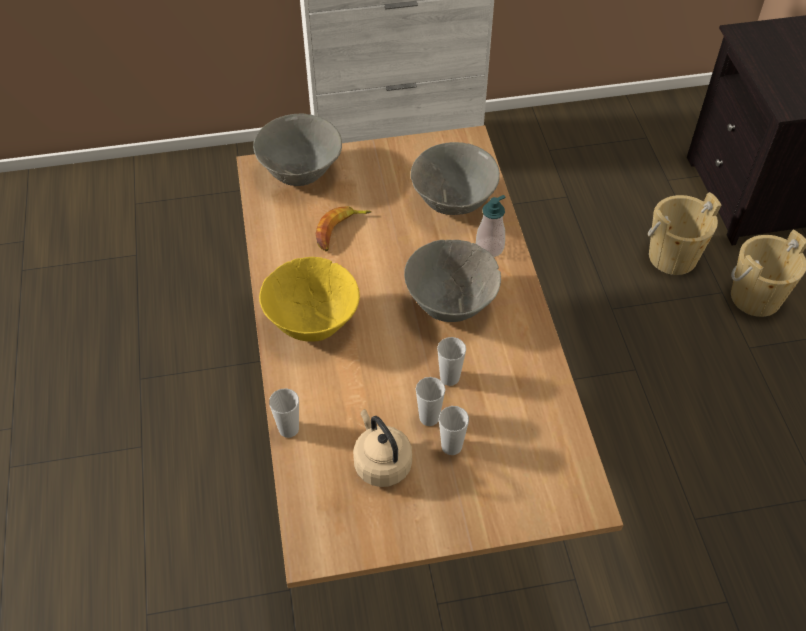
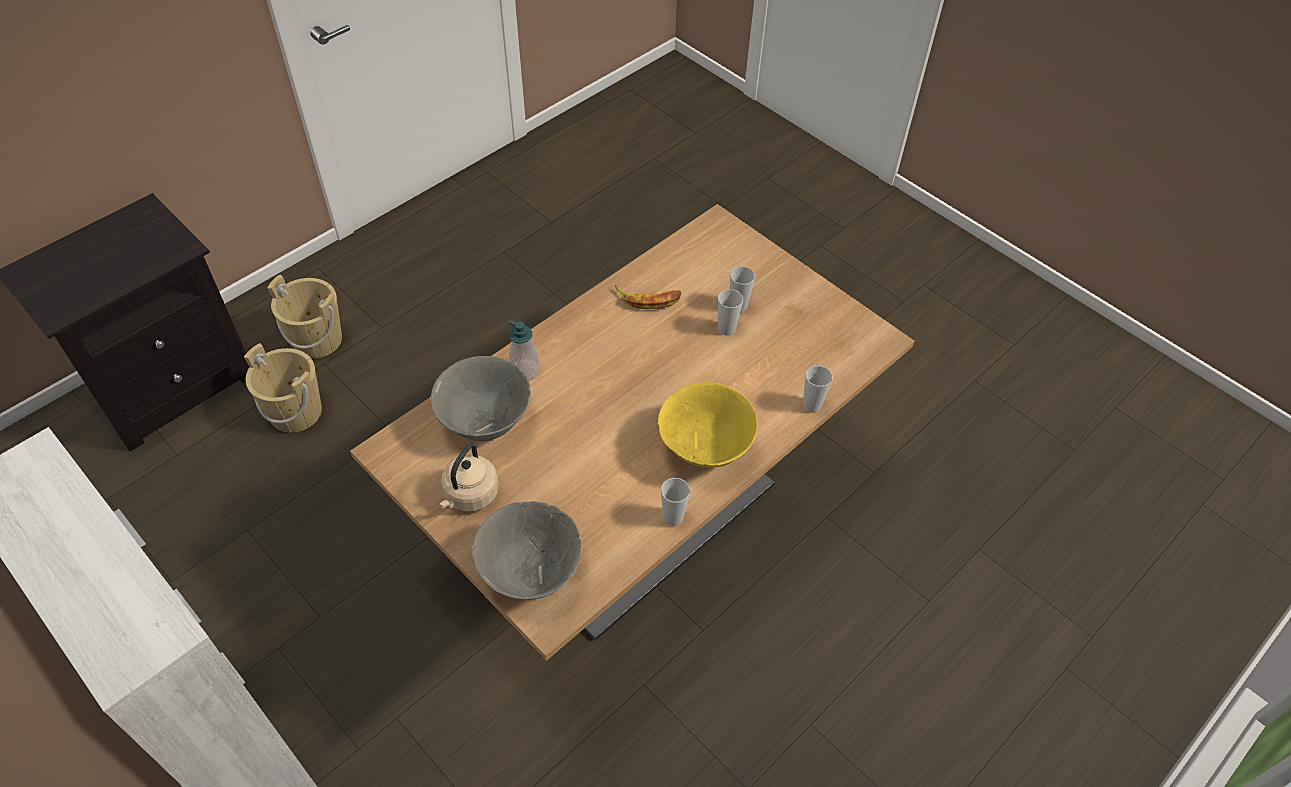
camera: 125 degrees left, 0 degrees up
banana [316,206,371,251] -> banana moved to [615,285,682,309]
beige kettle [353,409,412,487] -> beige kettle moved to [439,443,499,512]
grey bowl [404,240,501,322] -> none
cup [437,337,466,386] -> cup moved to [661,478,690,526]

